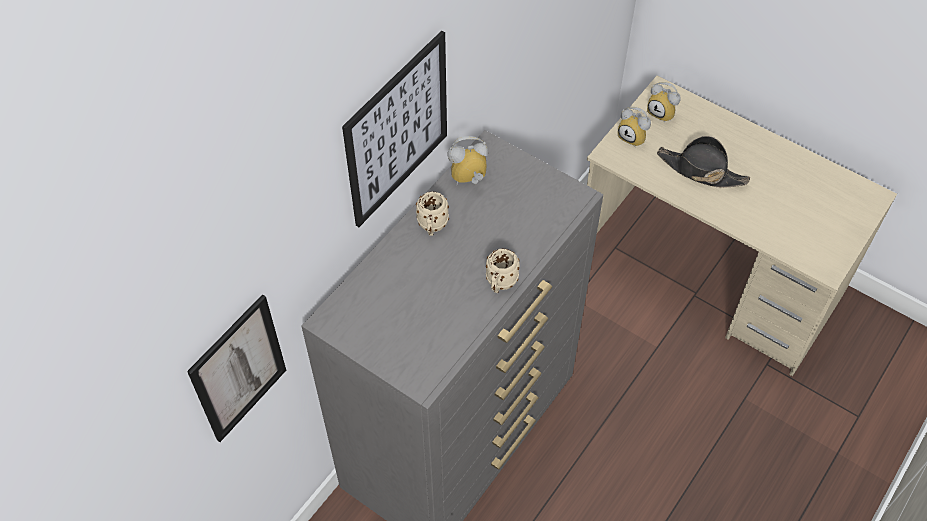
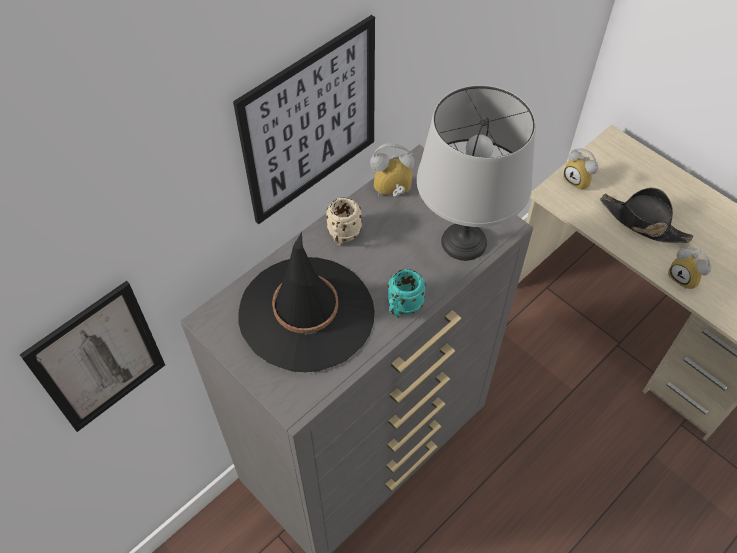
camera: 10 degrees right, 0 degrees up
beige mug [486,249,520,293] -> turquoise mug [387,269,426,317]
alarm clock [647,82,681,122] -> alarm clock moved to [668,247,712,289]
none -> black hat [238,232,375,372]
none -> grey table lamp [417,85,536,261]

